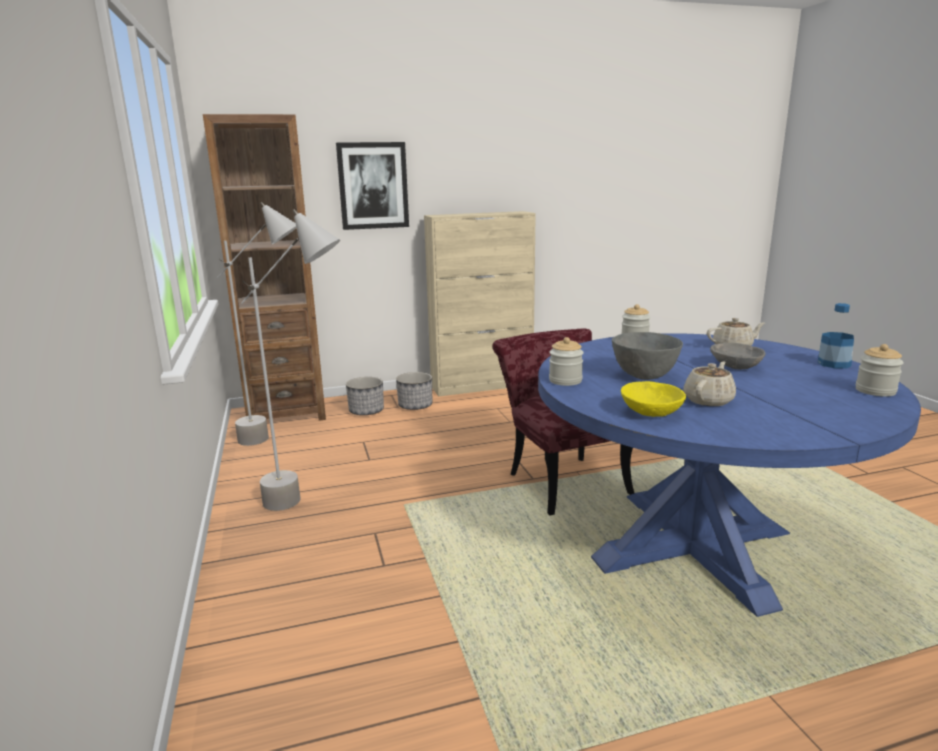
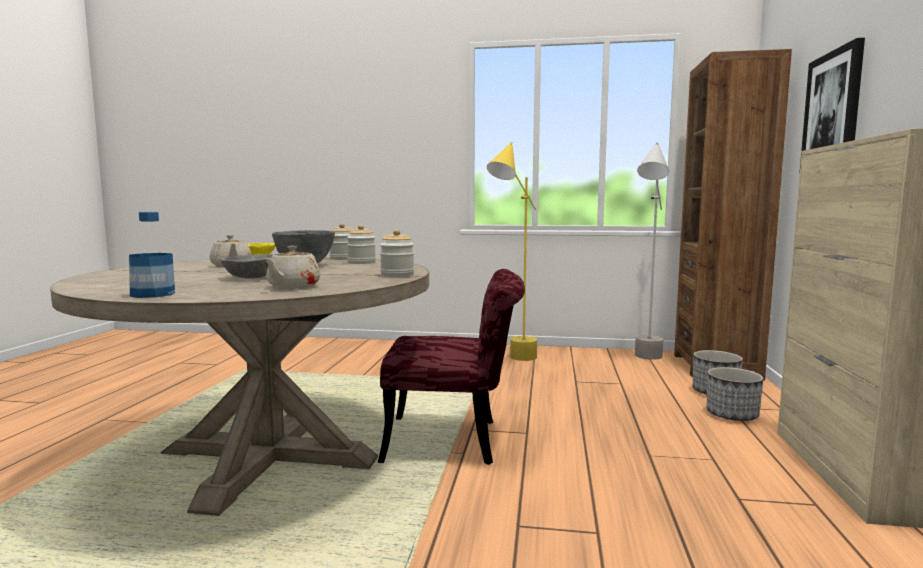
camera: 115 degrees right, 10 degrees down
grey floor lamp [241,209,340,511] -> yellow floor lamp [487,142,537,361]
blue dining table [538,333,921,617] -> beige dining table [50,257,429,516]
jar [856,344,904,397] -> jar moved to [347,225,376,264]

